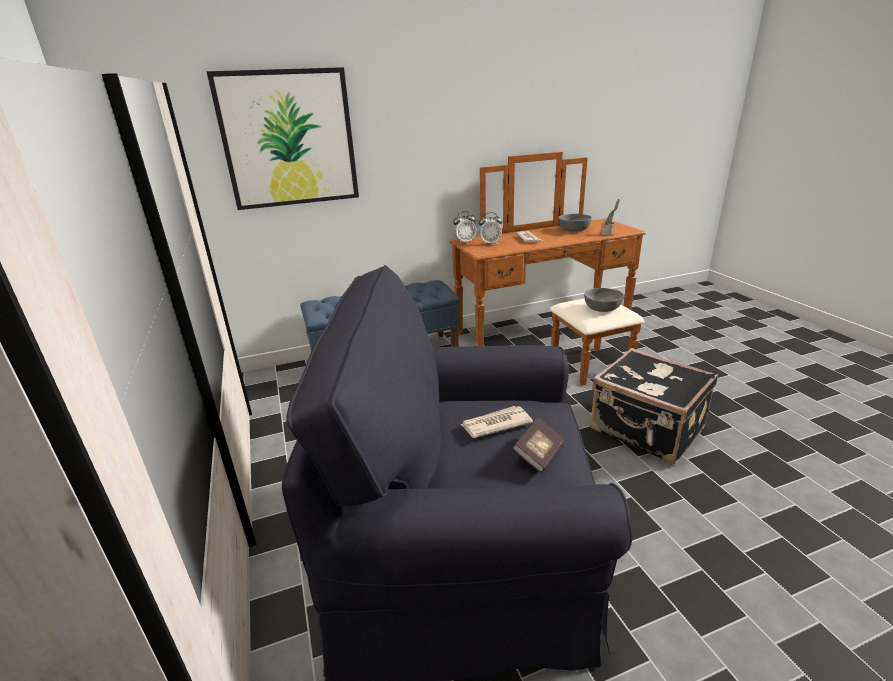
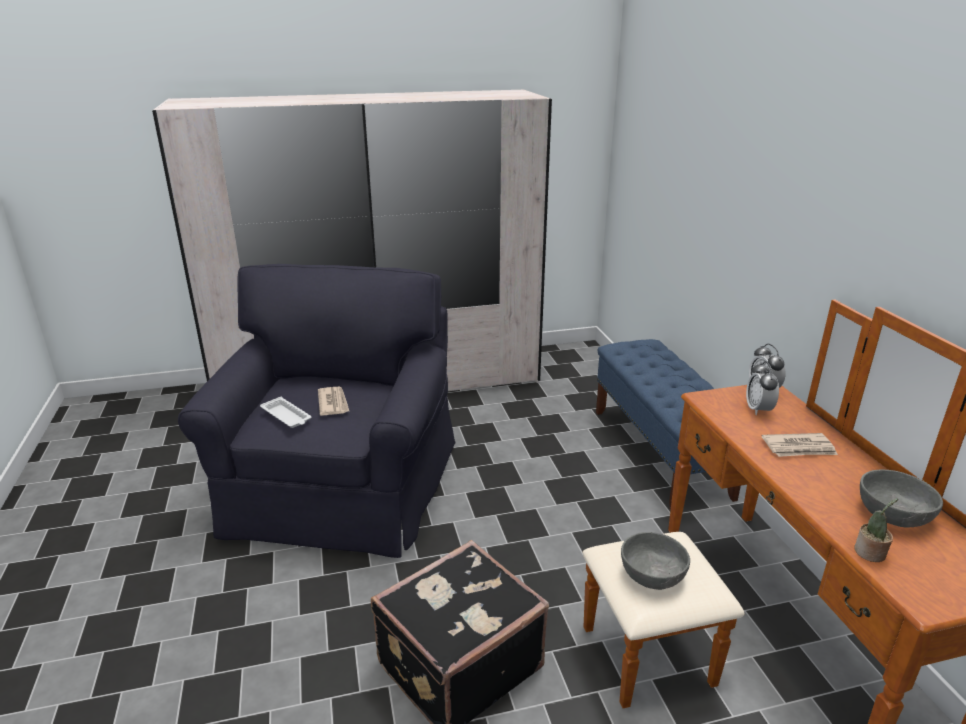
camera: 95 degrees right, 0 degrees up
picture [207,67,359,210] -> none
book [513,418,564,473] -> white tray [260,397,312,428]

